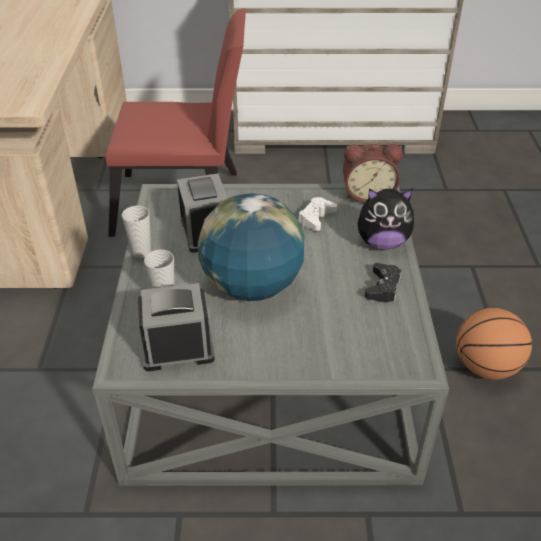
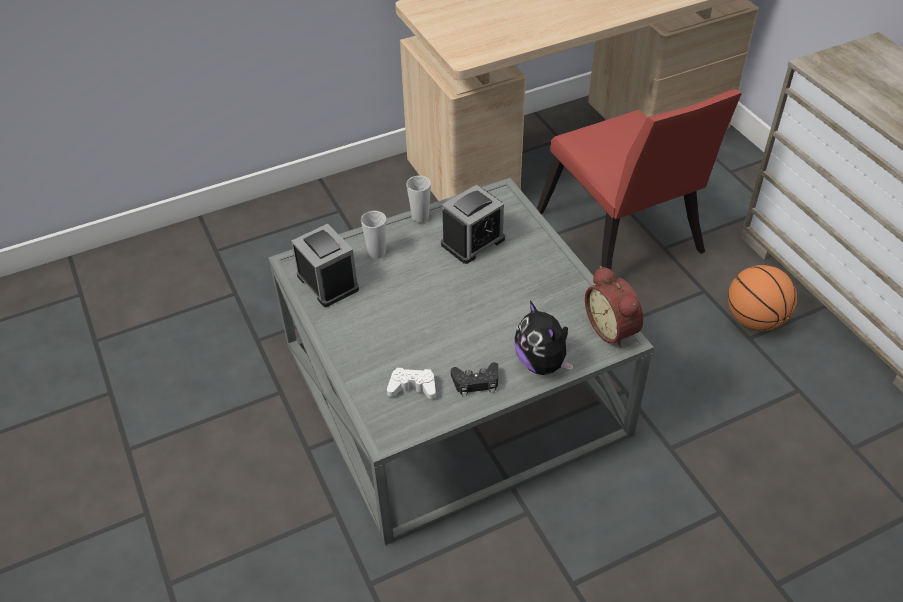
camera: 65 degrees right, 5 degrees up
globe [197,193,304,301] -> none
white game controller [298,197,337,231] -> white game controller moved to [387,368,436,399]
basketball [456,308,532,380] -> basketball moved to [728,265,797,331]

